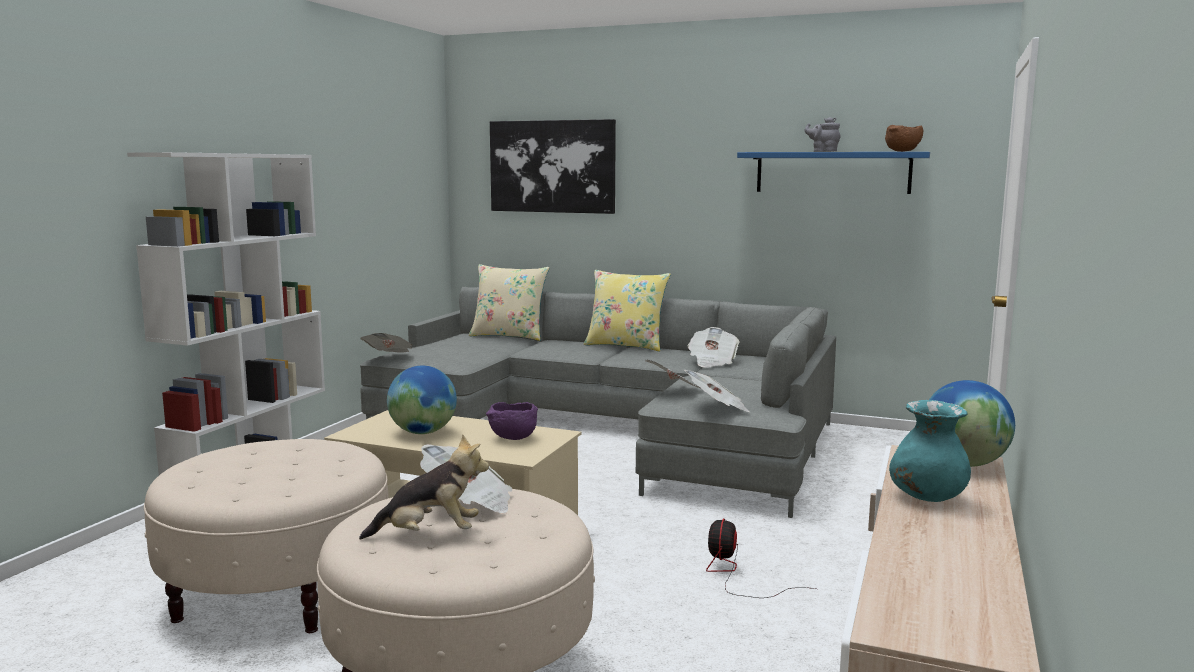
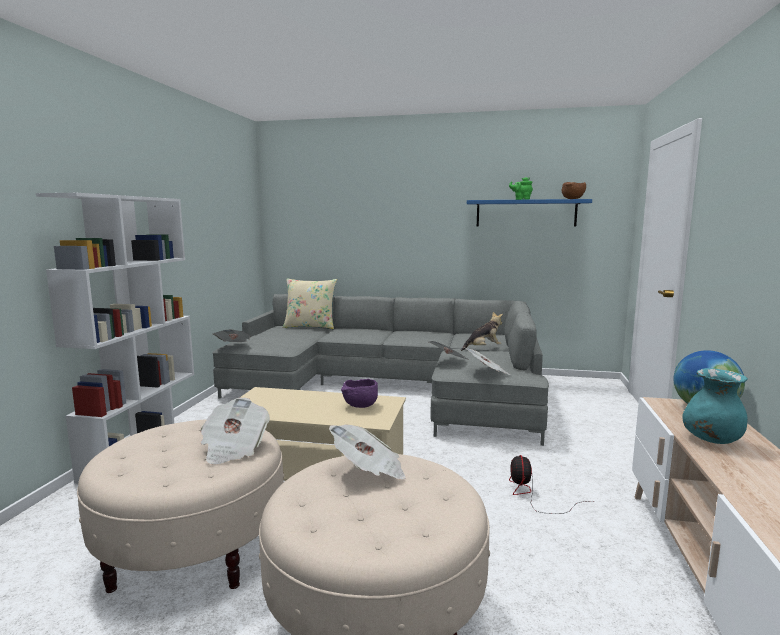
camera: 10 degrees left, 0 degrees up
plush toy [359,434,489,540] -> plush toy moved to [461,312,503,351]
globe [387,366,457,434] -> none
picture [490,119,616,214] -> none
yellow pillow [584,270,671,351] -> none
newspaper [687,327,740,368] -> newspaper moved to [200,398,270,464]
grey teapot [805,117,840,152] -> green teapot [509,177,533,200]

